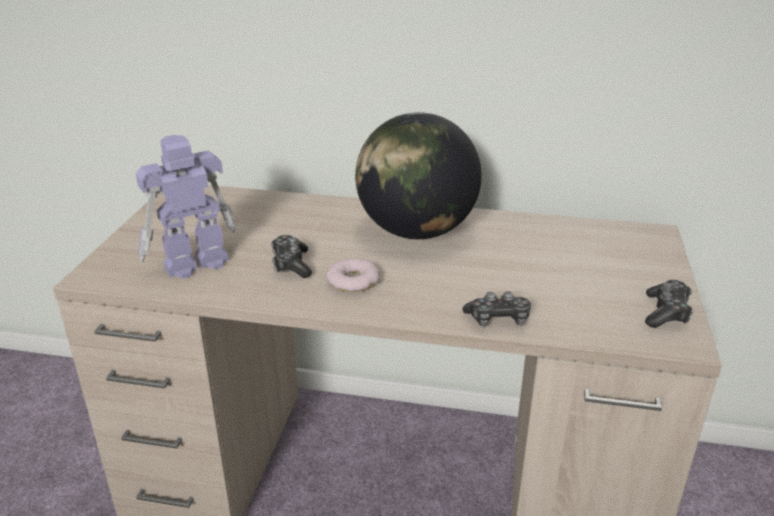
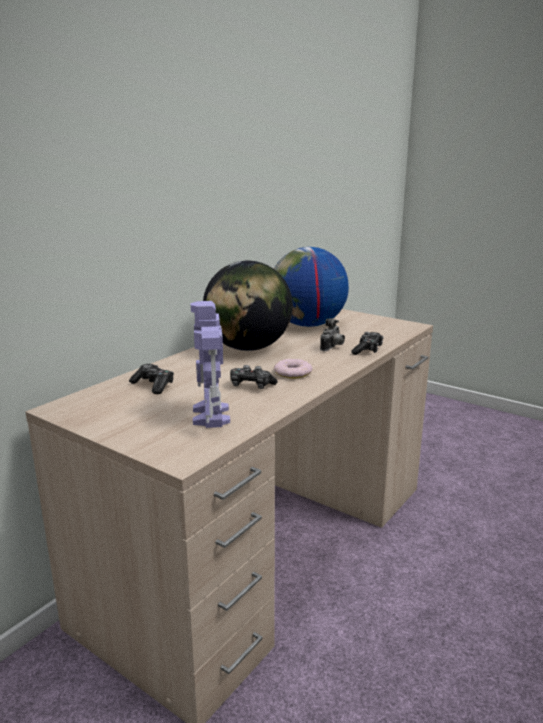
camera: 65 degrees left, 10 degrees down
game controller [645,280,694,328] -> game controller moved to [129,364,174,394]
none -> globe [274,247,349,327]
none -> camera [320,318,345,351]

